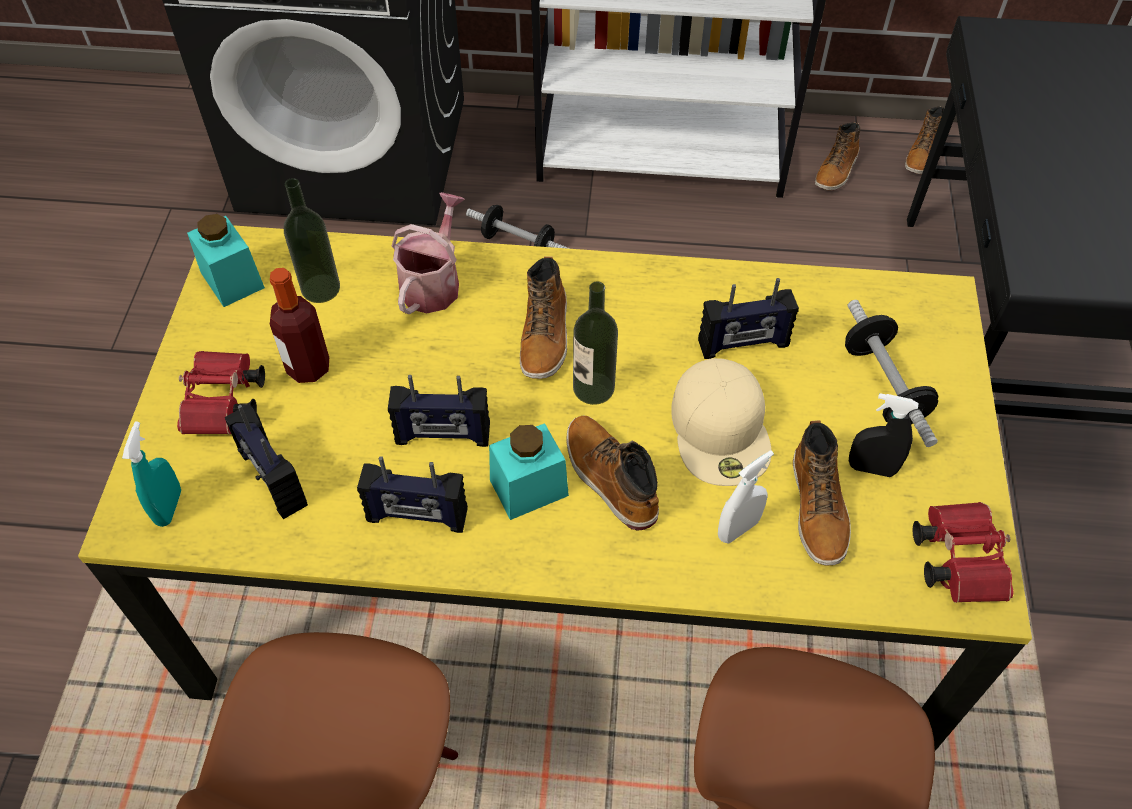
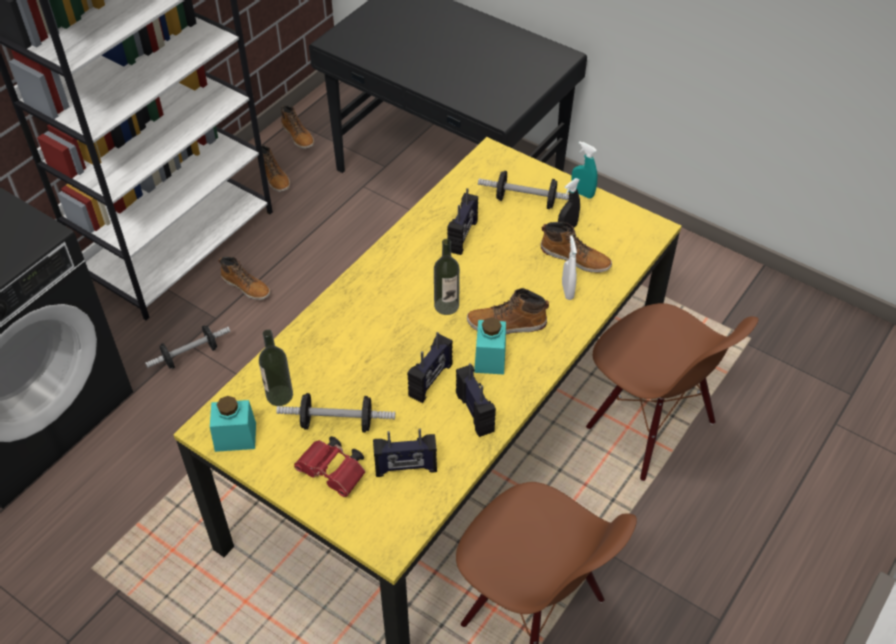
camera: 60 degrees left, 5 degrees down
turquoise spray bottle [122,421,181,527] -> turquoise spray bottle moved to [571,141,598,199]
bottle [270,268,329,383] -> dumbbell [276,393,395,432]
radio [357,456,468,533] -> radio turned 60 degrees counterclockwise [456,363,496,437]
watering can [392,192,465,314] -> none
boot [520,257,567,379] -> boot moved to [218,257,271,300]
beige cap [671,358,772,486] -> none
red binoculars [912,502,1013,603] -> none

